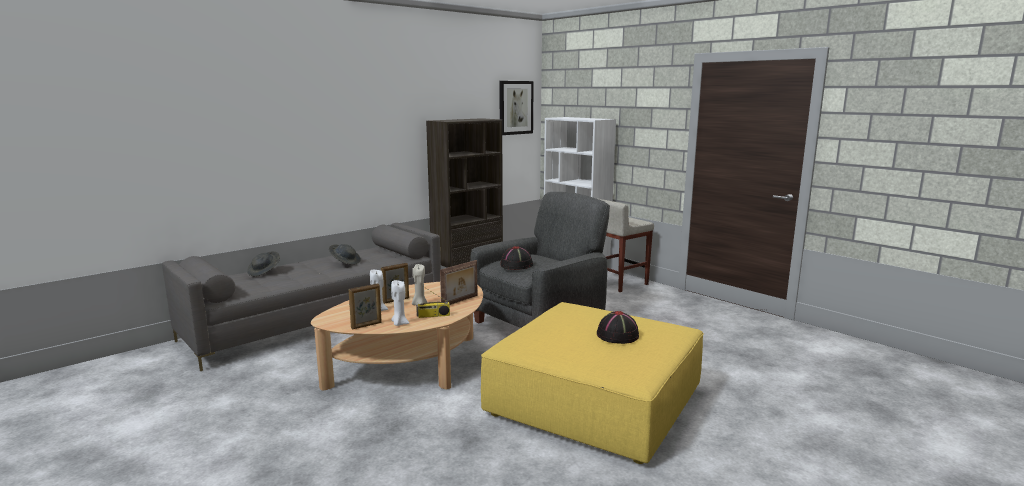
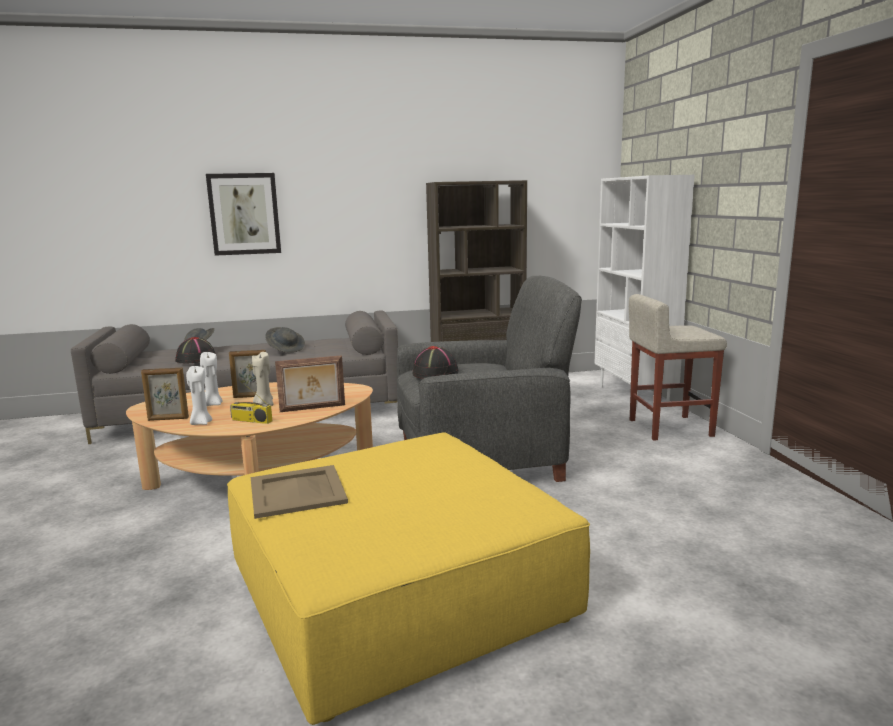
camera: 30 degrees right, 0 degrees up
picture [499,81,534,135] -> picture moved to [206,173,281,256]
black hat [597,311,639,344] -> black hat moved to [175,337,215,364]
none -> beige tray [251,465,348,519]

